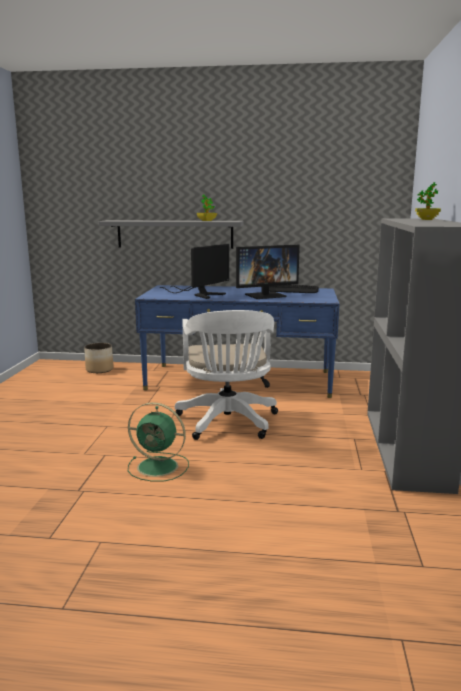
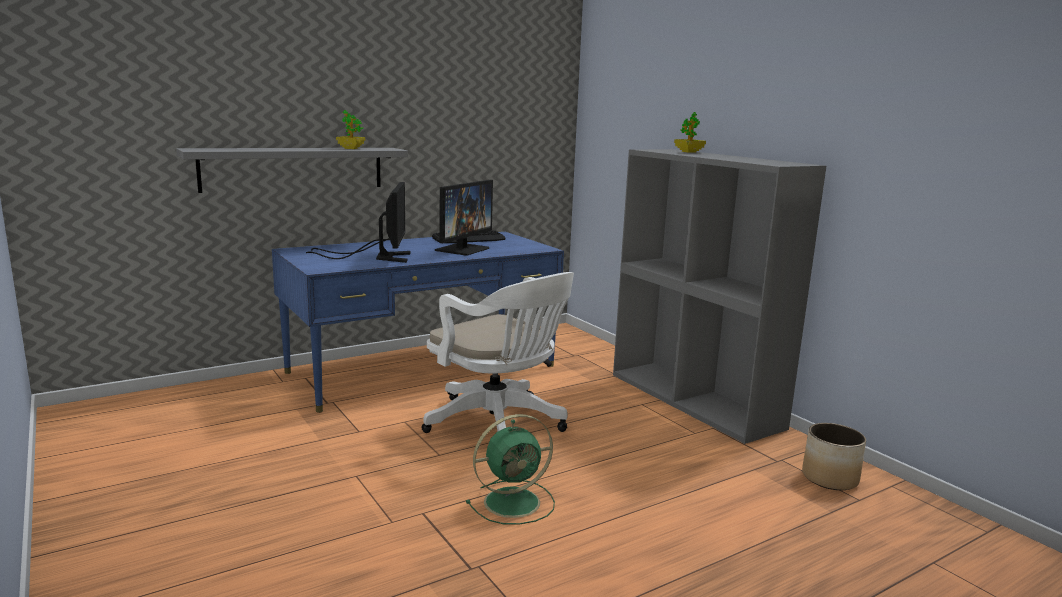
camera: 40 degrees left, 0 degrees up
planter [84,343,113,373] -> planter moved to [802,423,866,490]

